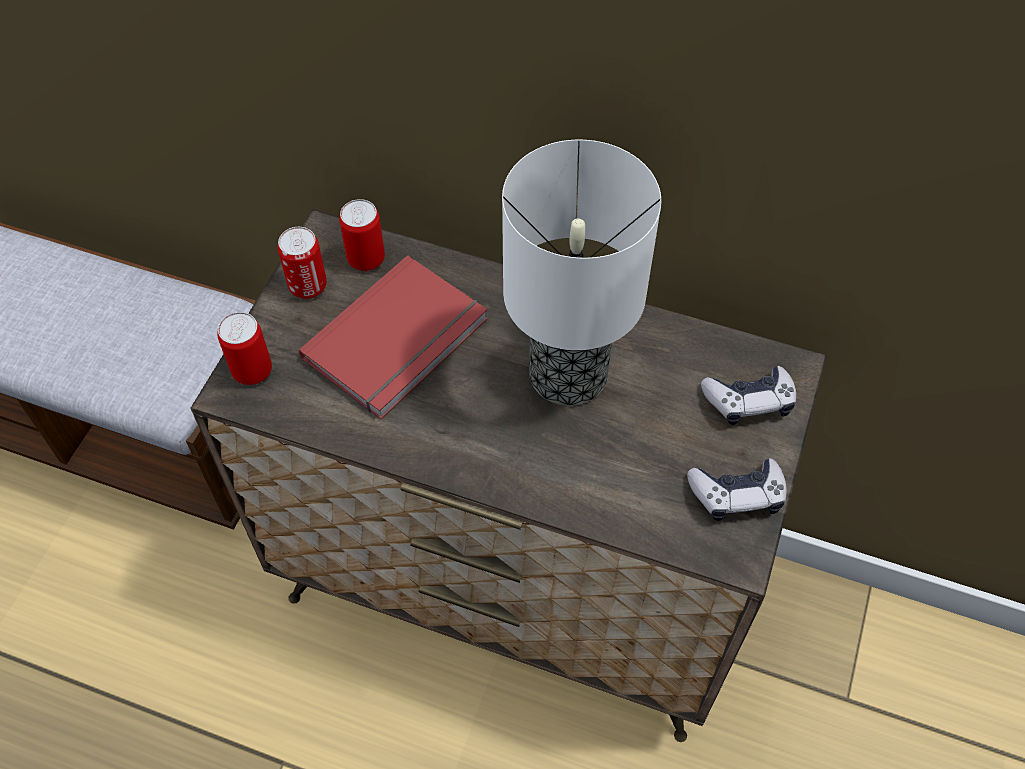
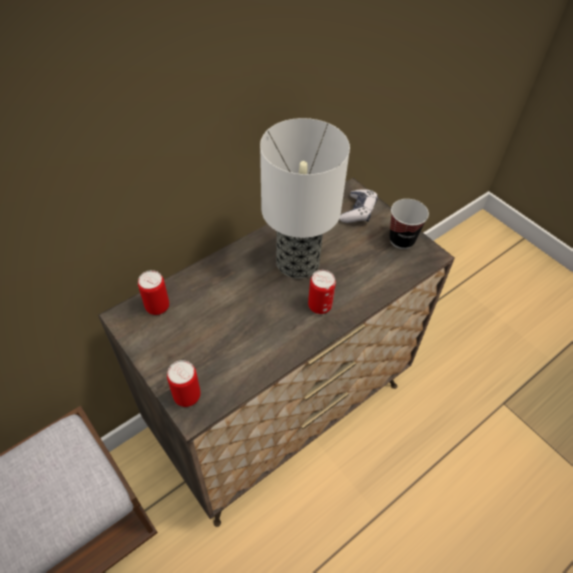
camera: 60 degrees left, 5 degrees down
can [278,227,327,299] -> can moved to [308,270,336,314]
red book [299,255,488,419] -> none
game controller [687,458,787,521] -> cup [389,199,429,249]

